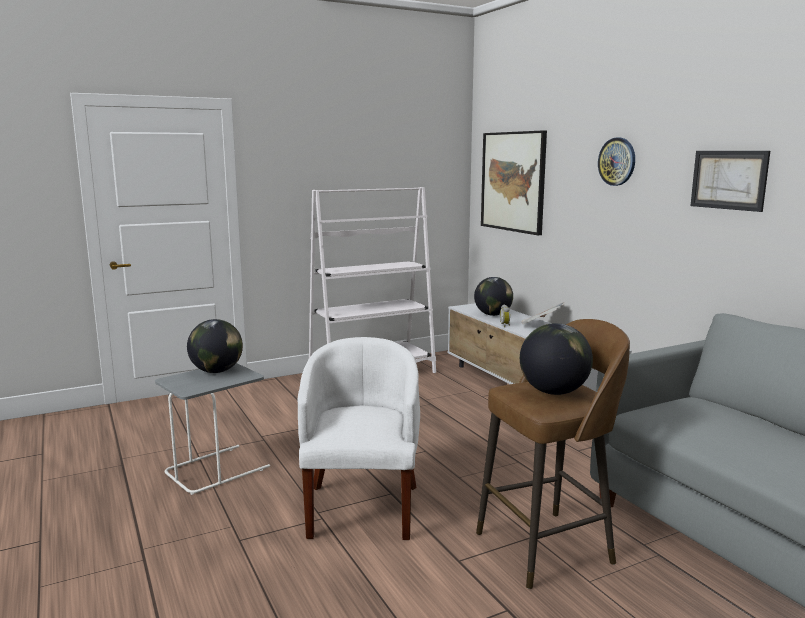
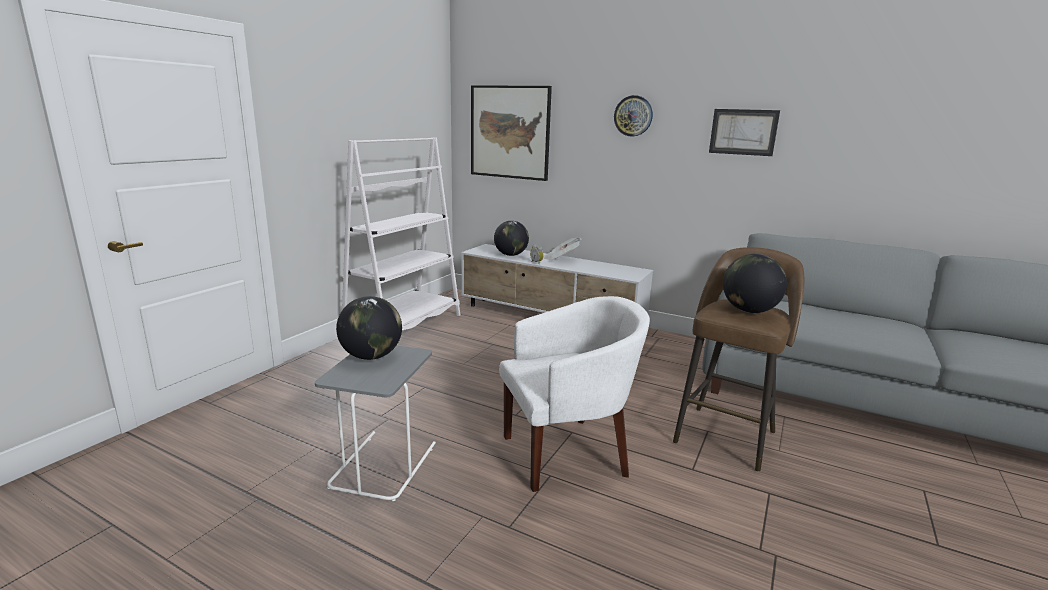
camera: 35 degrees left, 5 degrees up
white armchair [298,337,420,540] -> white armchair turned 105 degrees clockwise [499,296,650,492]

